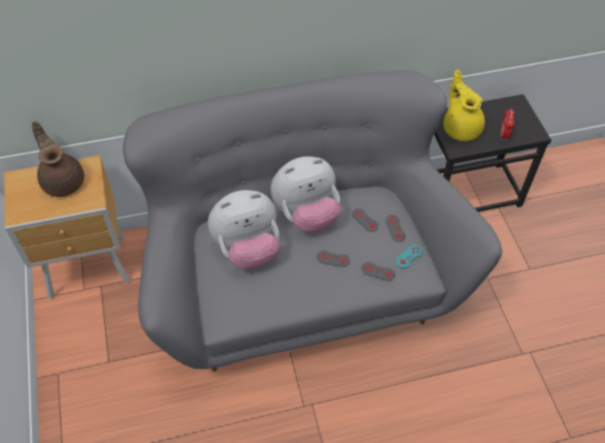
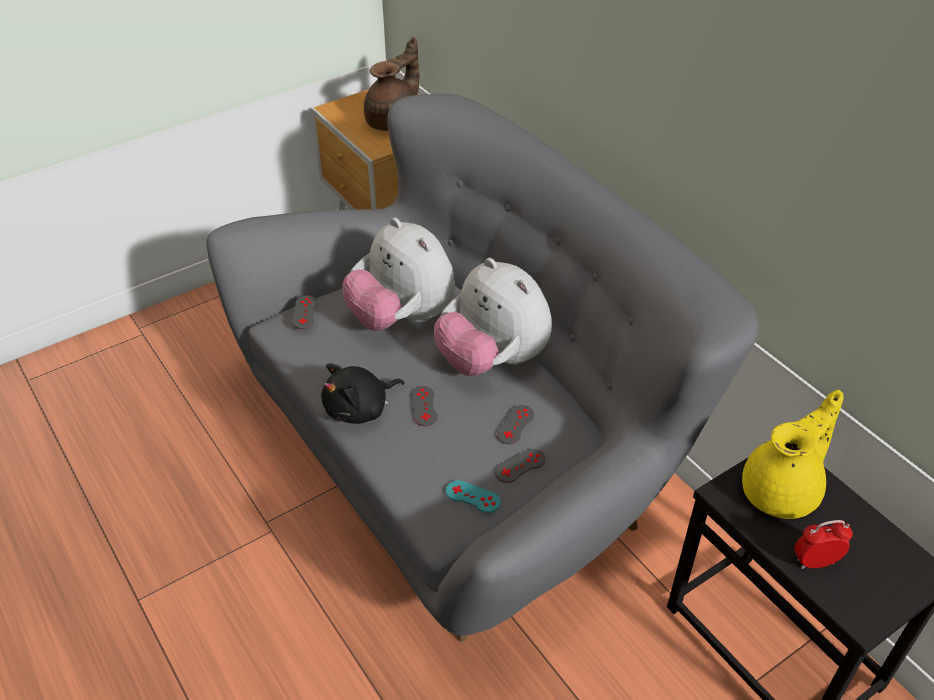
camera: 70 degrees right, 10 degrees down
grey game controller [362,262,395,281] -> grey game controller moved to [292,295,317,329]
none -> black plush toy [321,364,404,424]

